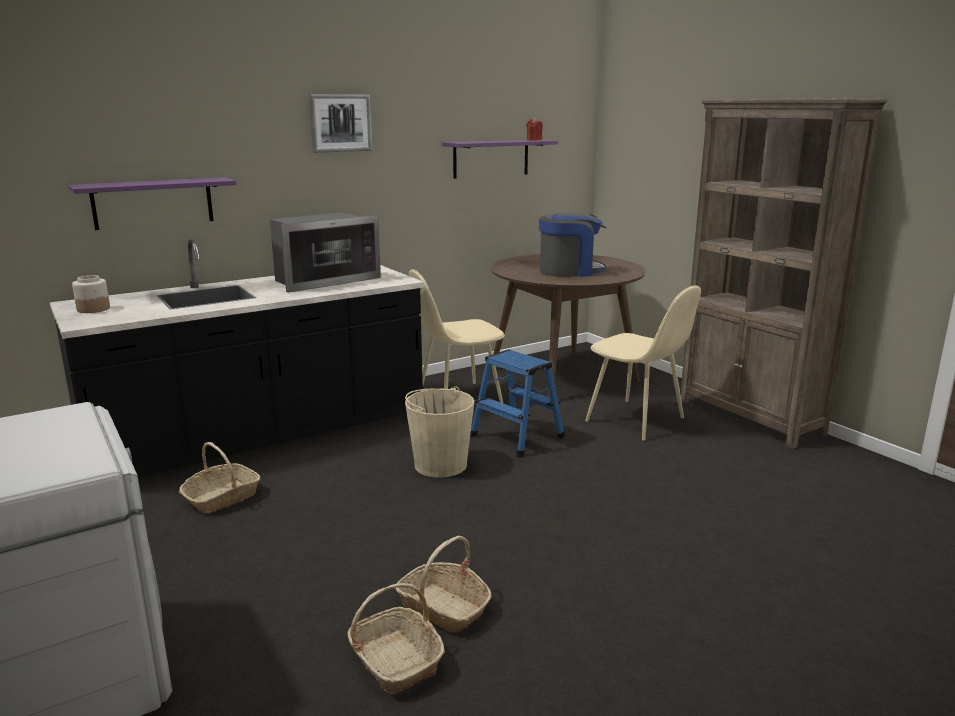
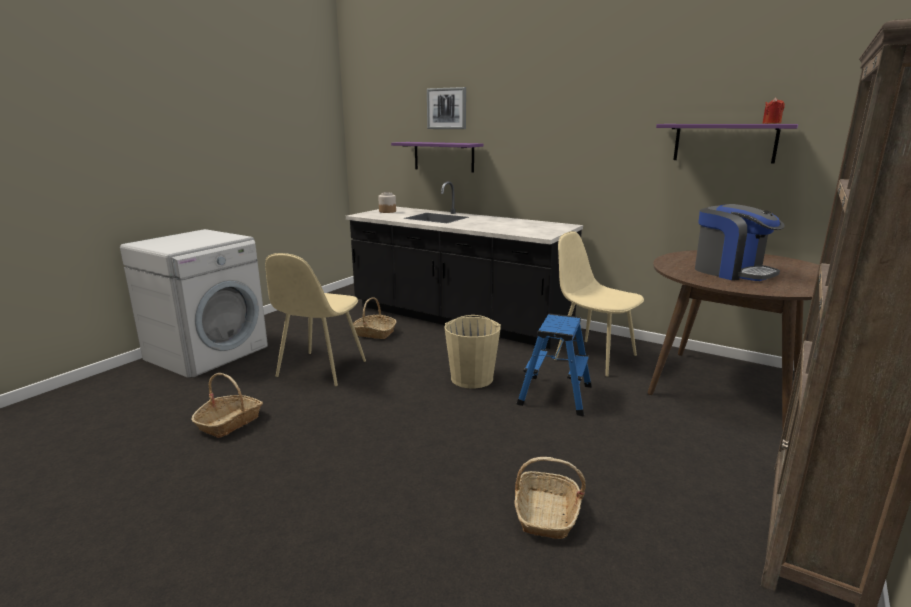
camera: 65 degrees right, 0 degrees up
microwave [270,212,381,293] -> none
picture [309,94,372,153] -> picture moved to [427,87,466,129]
basket [395,536,491,633] -> basket moved to [514,457,586,539]
beige chair [585,286,701,440] -> beige chair moved to [265,253,366,386]

